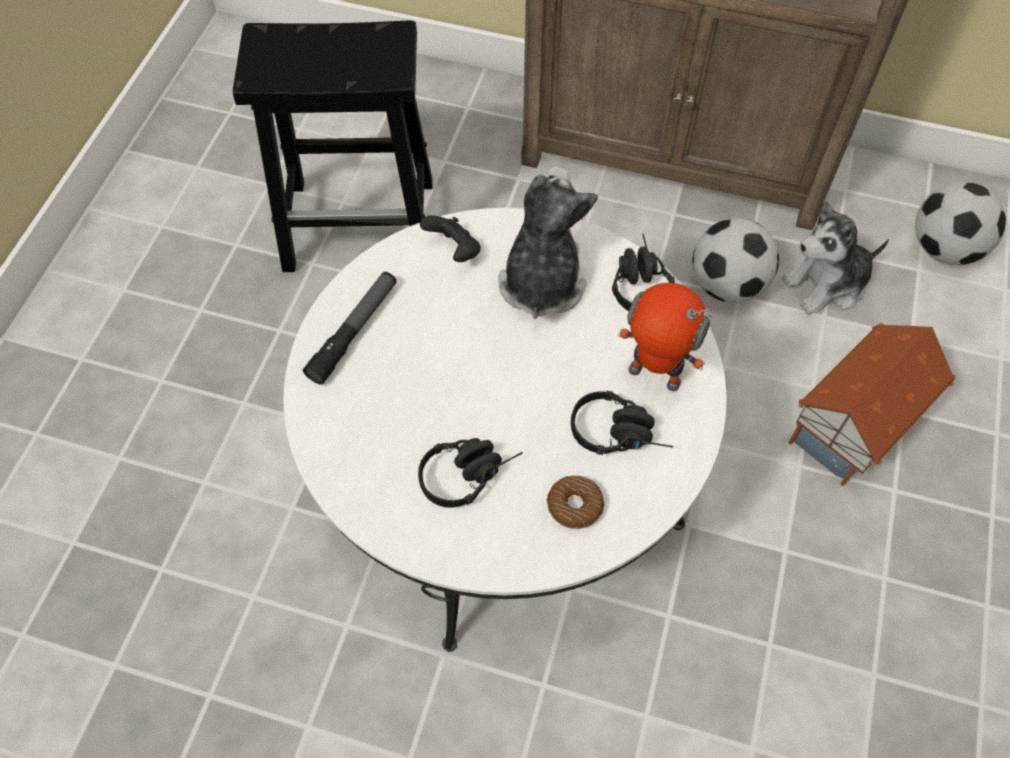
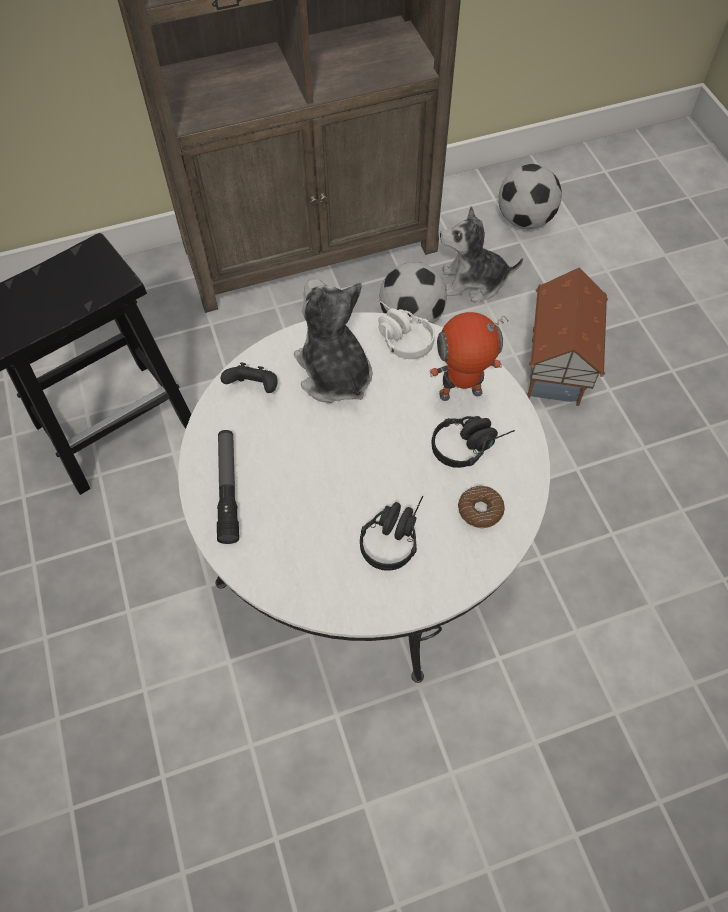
camera: 35 degrees left, 0 degrees up
black headphones [612,234,675,311] -> white headphones [378,301,435,359]
plush toy [782,200,889,315] -> plush toy turned 60 degrees clockwise [440,206,523,302]

